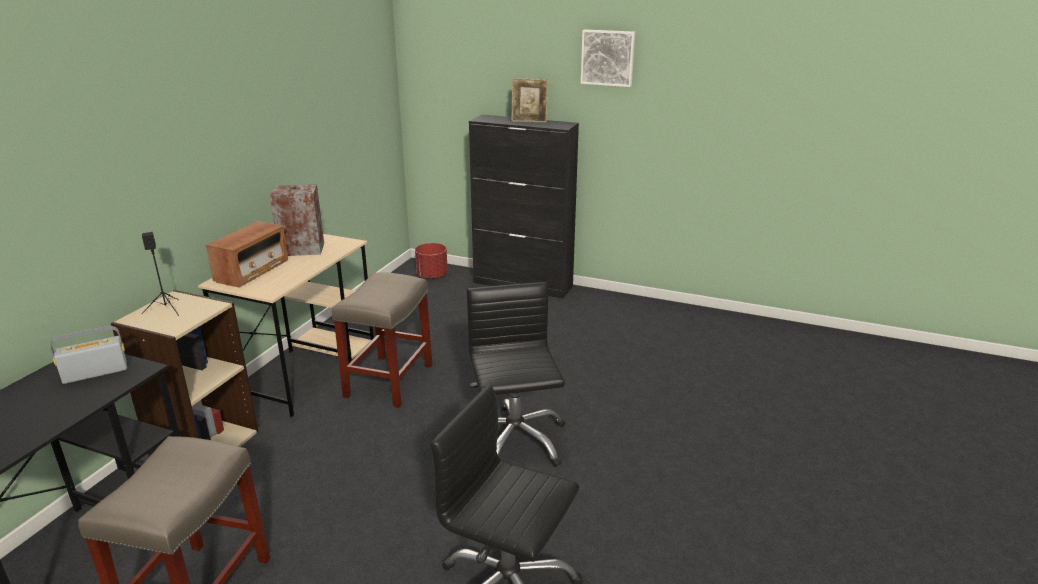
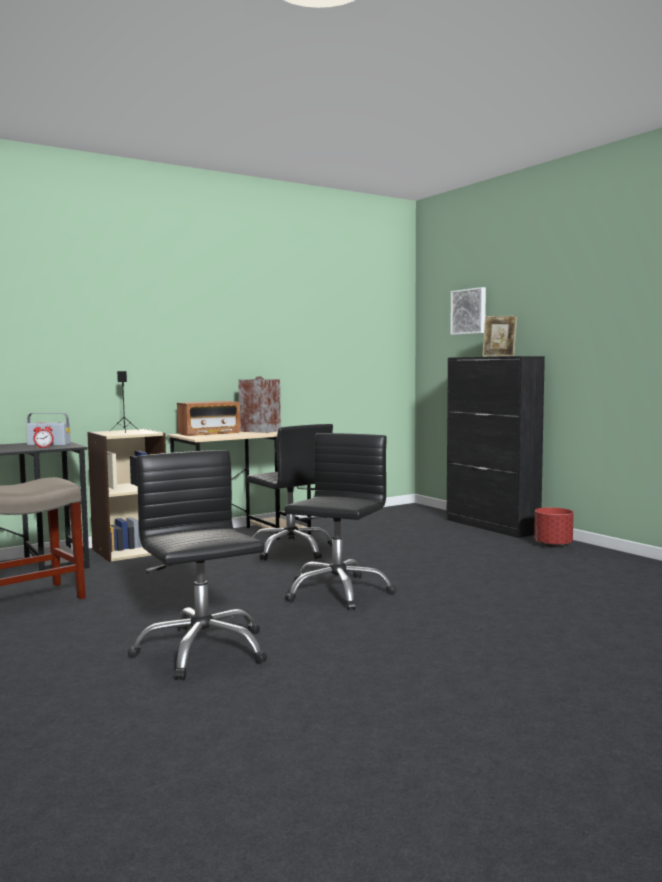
camera: 35 degrees right, 20 degrees down
beige stool [332,272,433,408] -> black office chair [246,424,333,560]
red planter [415,243,448,279] -> red planter moved to [534,507,574,548]
picture [581,29,635,87] -> picture moved to [450,287,486,335]
none -> alarm clock [33,423,53,448]

